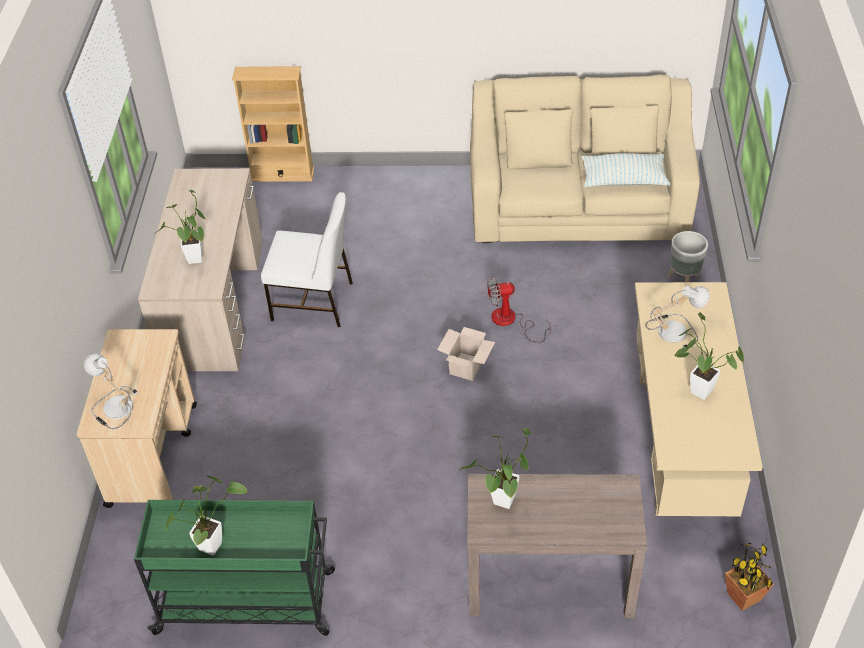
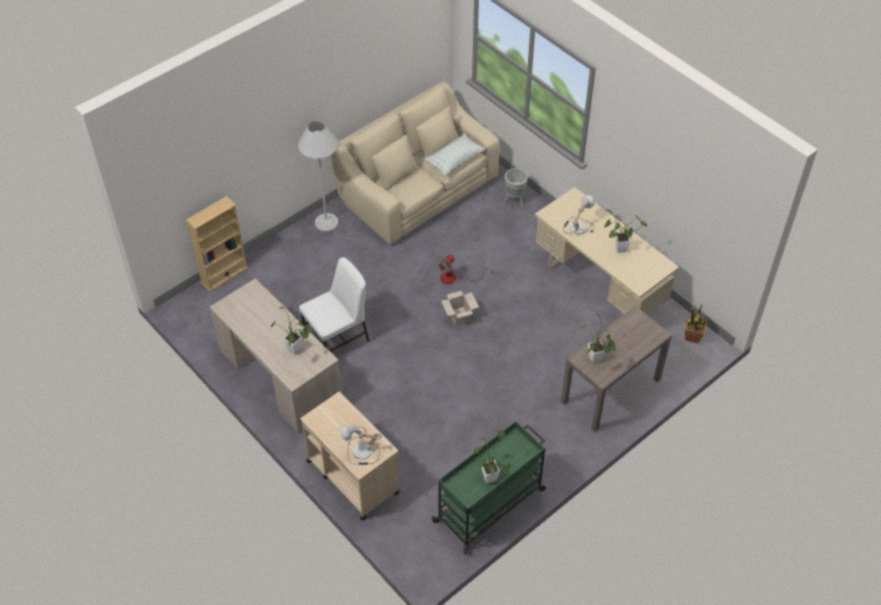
camera: 45 degrees left, 5 degrees up
none -> white floor lamp [298,121,338,232]

